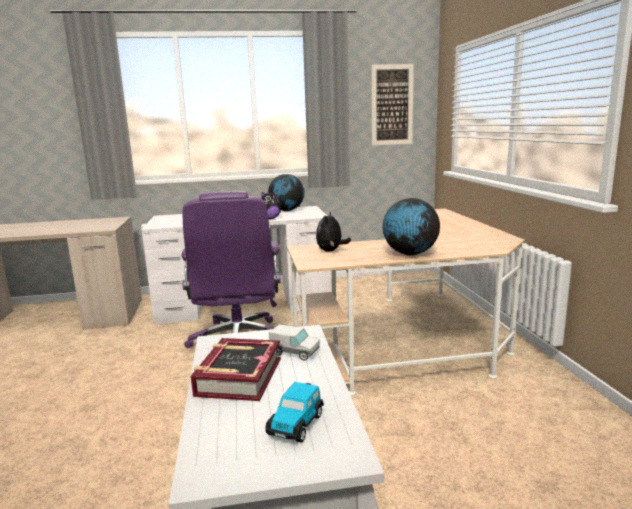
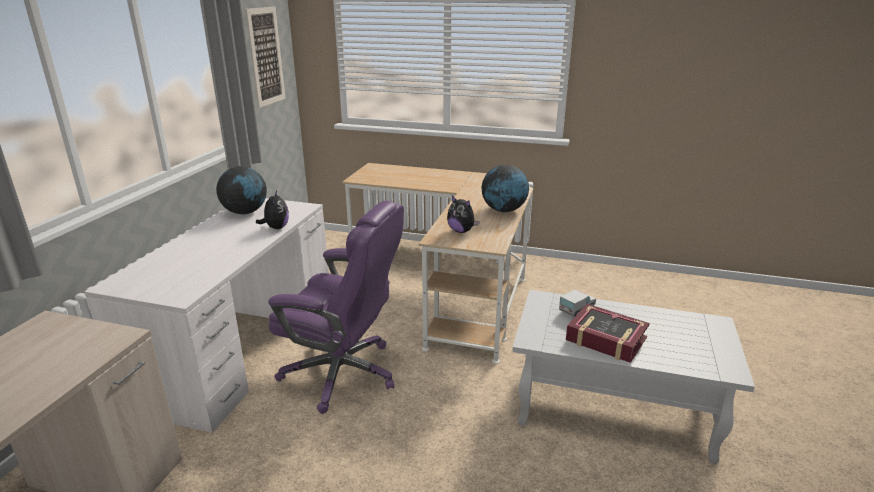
camera: 65 degrees left, 10 degrees up
toy car [265,382,324,443] -> none

